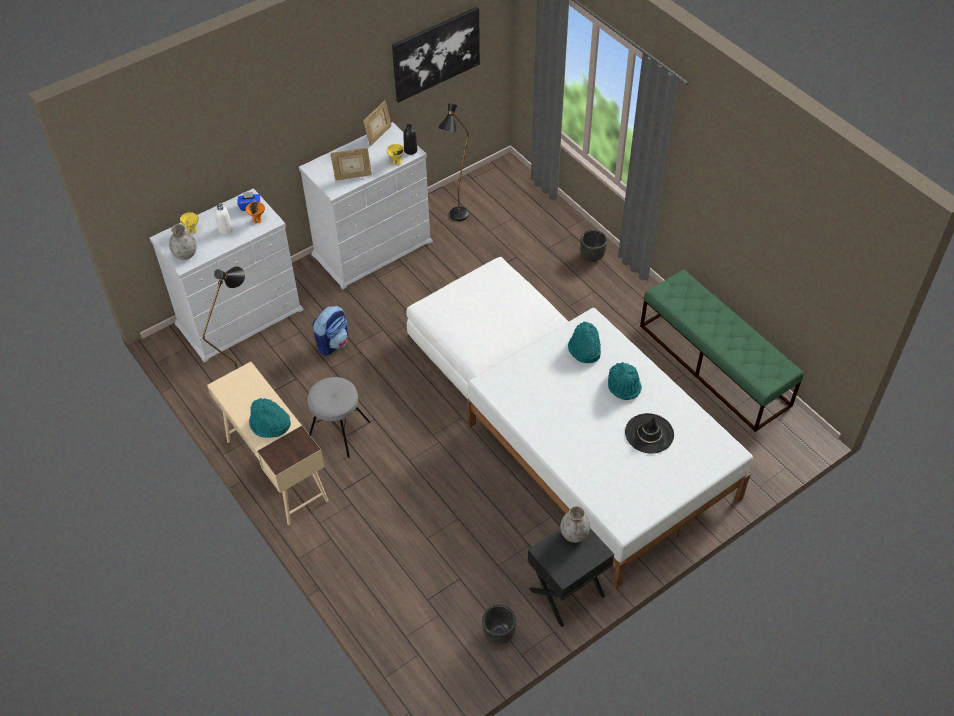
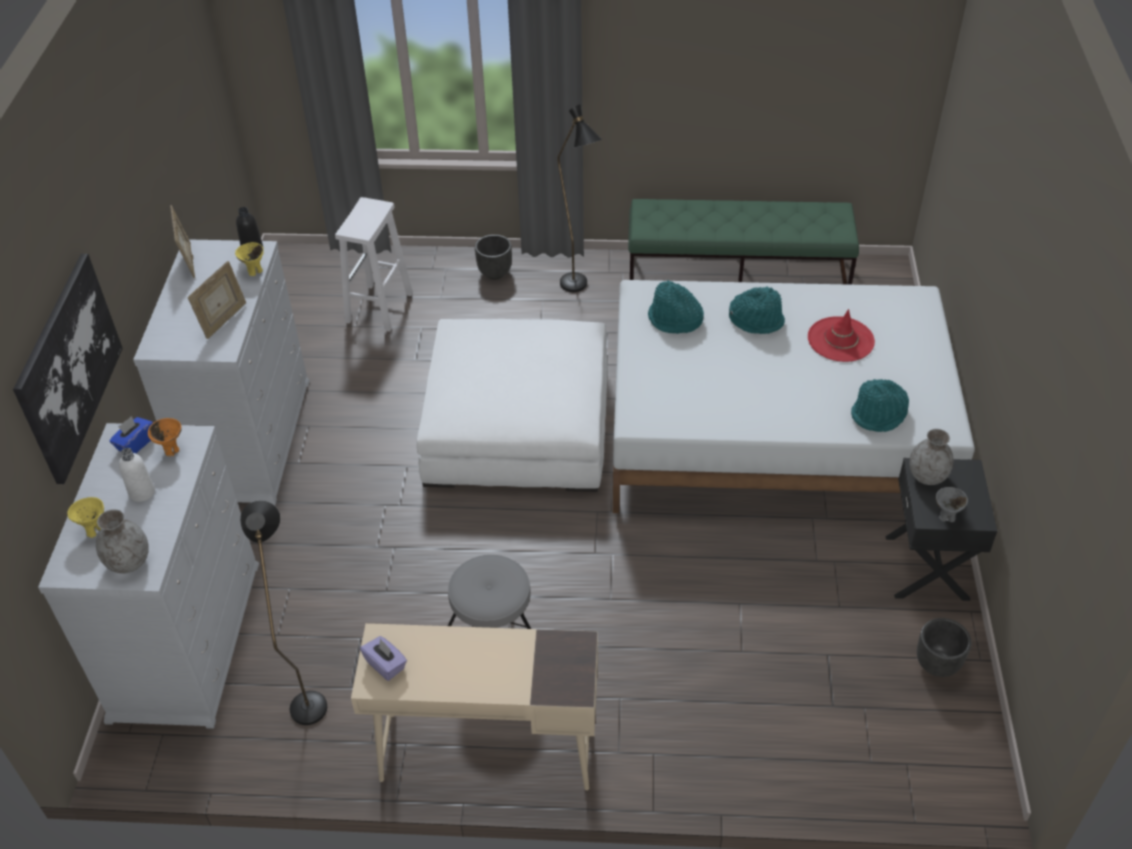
camera: 50 degrees left, 5 degrees down
turquoise hat [249,398,291,438] -> turquoise hat moved to [851,379,909,432]
backpack [312,306,348,356] -> none
picture [392,7,480,102] -> picture moved to [13,254,123,484]
black floor lamp [437,103,469,221] -> black floor lamp moved to [557,104,602,292]
black hat [625,413,674,454] -> red hat [808,309,875,362]
none -> white stool [335,197,413,332]
none -> purple tissue box [360,636,407,681]
none -> grey bowl [936,487,968,522]

